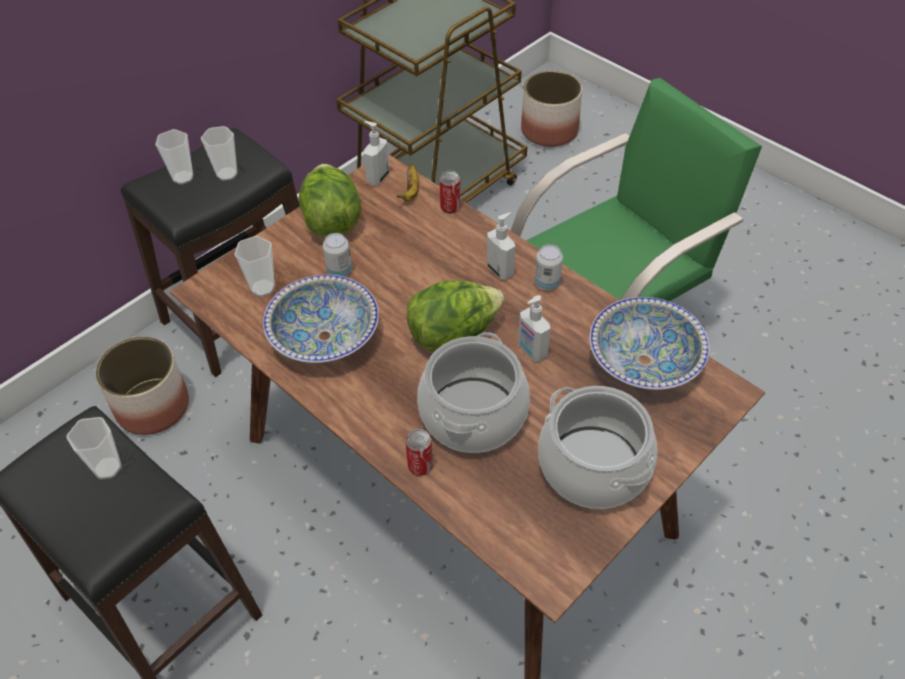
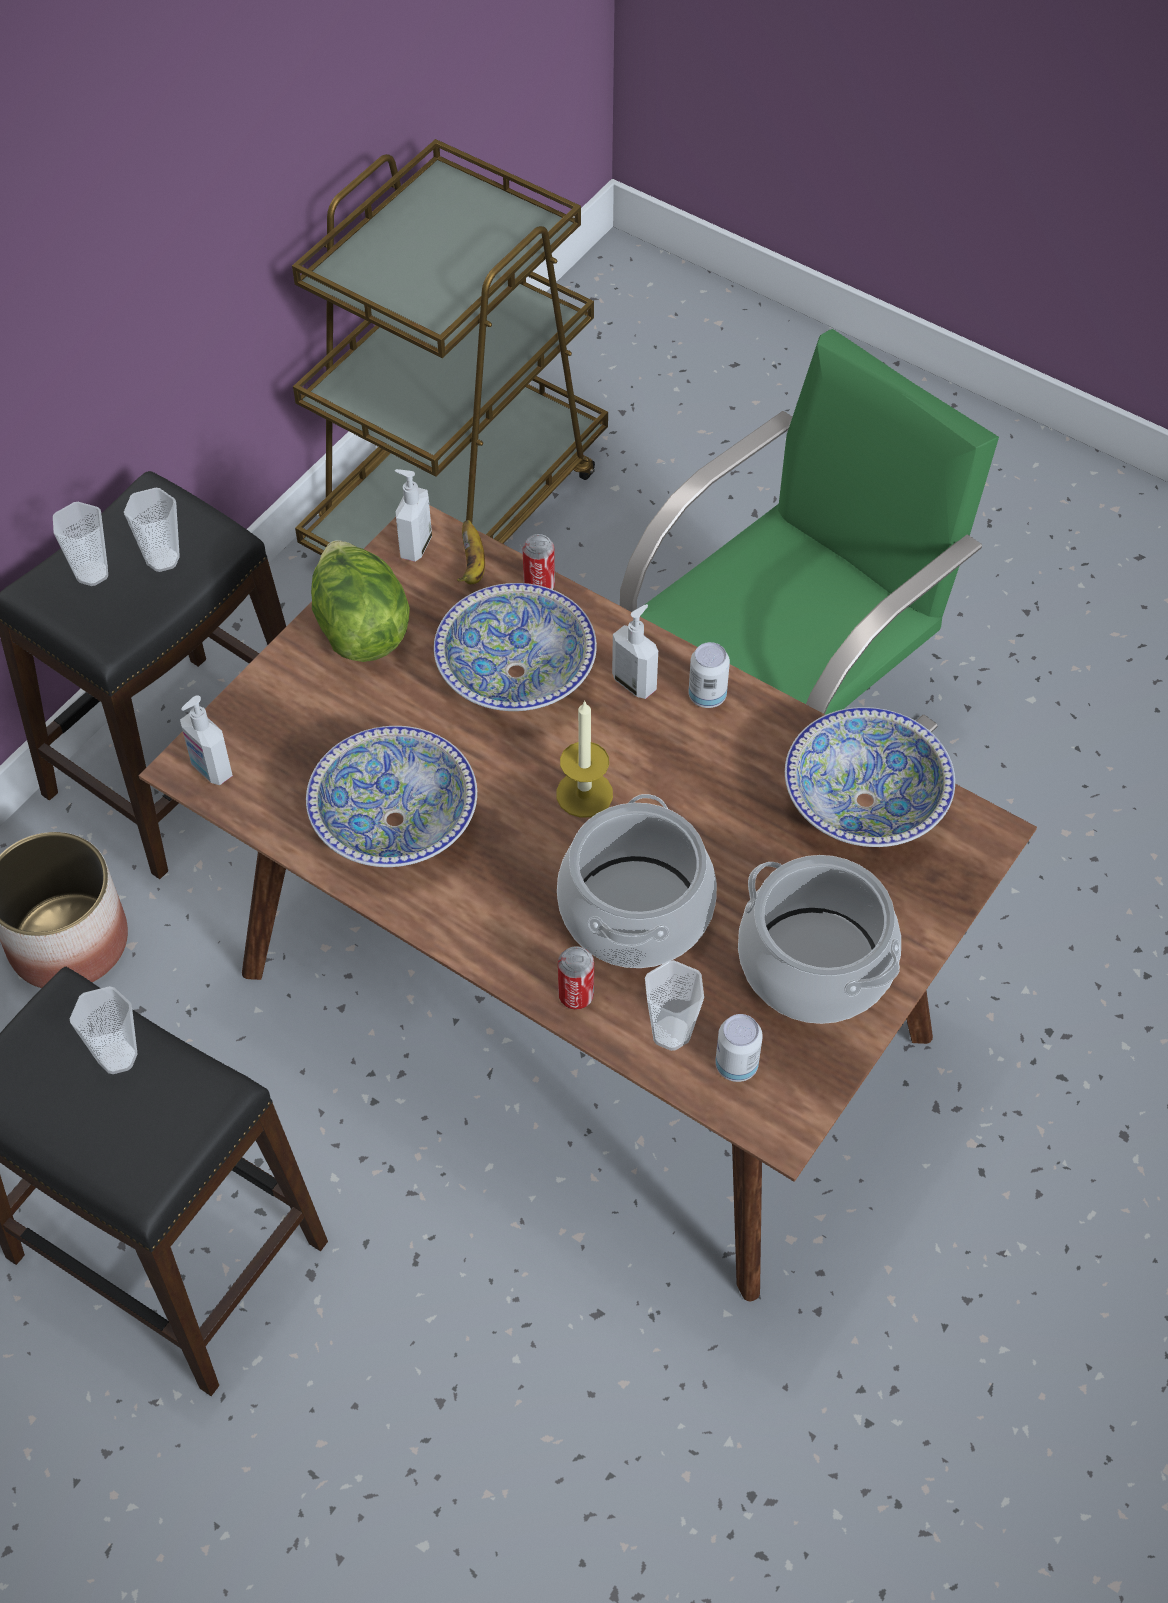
camera: 10 degrees left, 5 degrees up
cup [234,236,275,297] -> cup moved to [645,960,704,1051]
can [323,233,352,277] -> can moved to [715,1014,763,1082]
lettuce [407,280,504,352] -> candle [556,700,613,818]
soap dispenser [518,295,551,362] -> soap dispenser moved to [180,695,233,785]
planter [521,71,582,147] -> none
none -> bowl [434,583,597,711]

